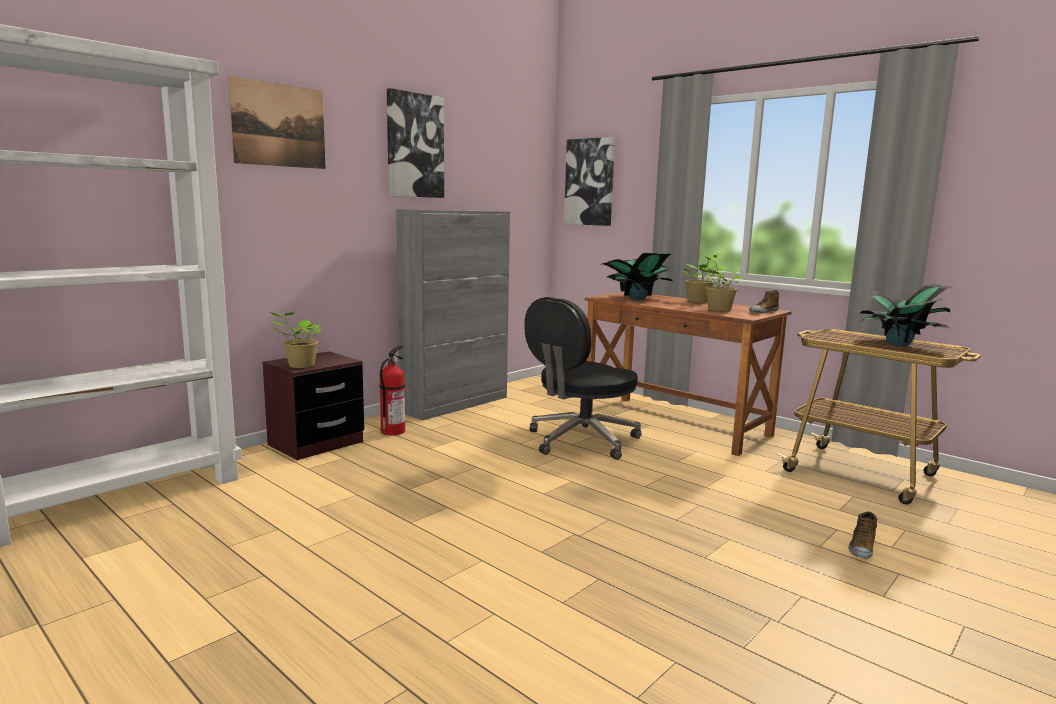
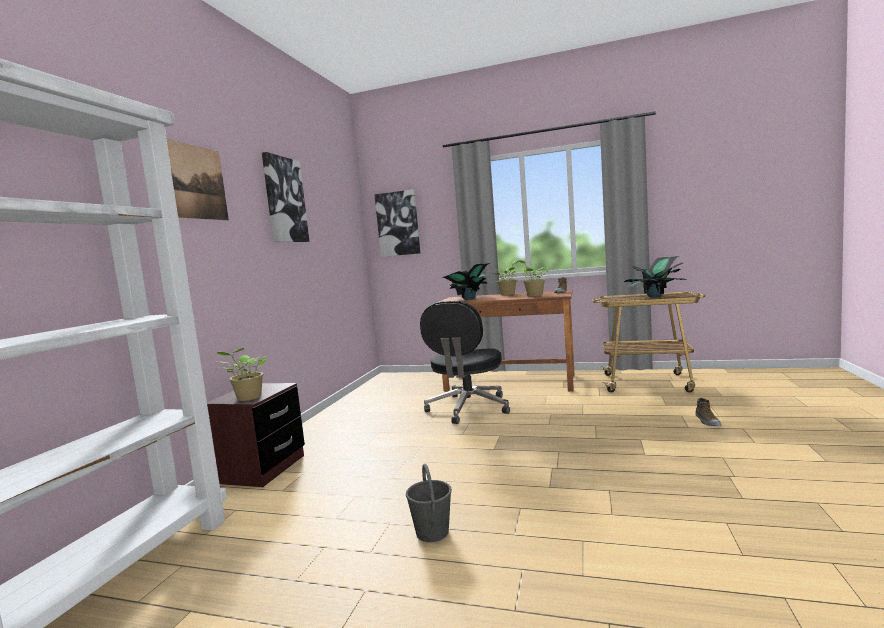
camera: 25 degrees left, 5 degrees down
fire extinguisher [379,346,405,435] -> none
grey cabinet [396,209,510,421] -> none
none -> grey bucket [406,464,452,542]

